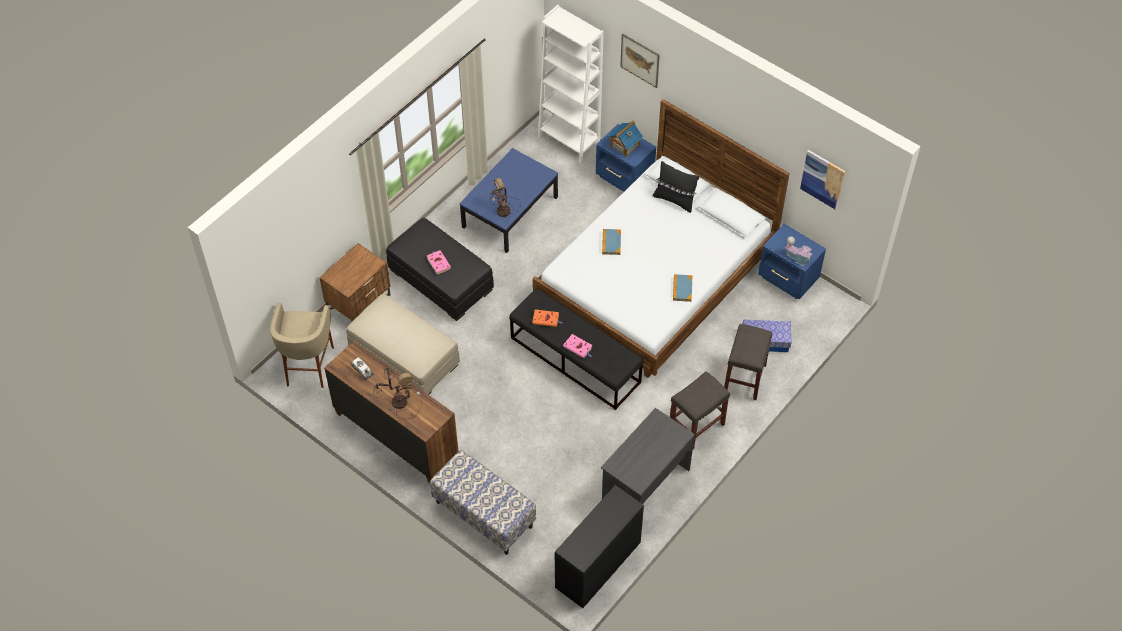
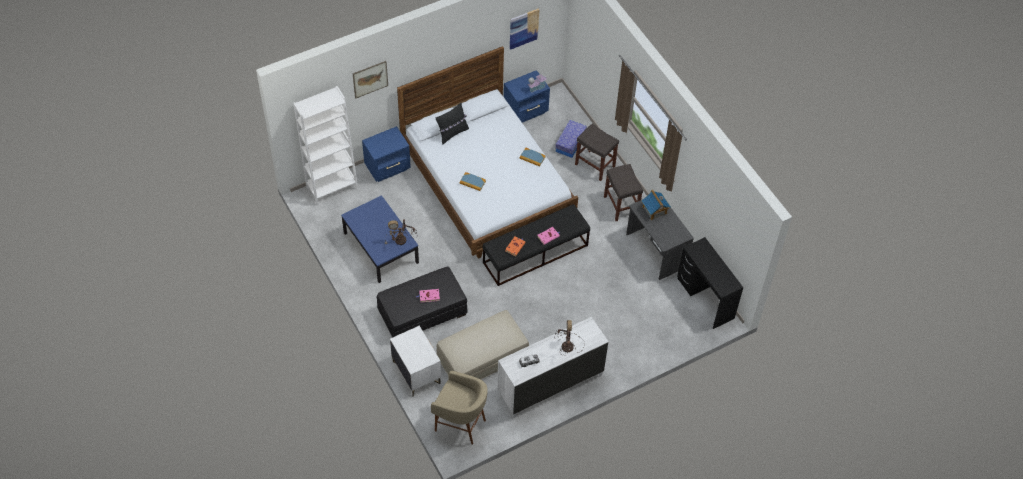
camera: 70 degrees left, 0 degrees up
brown nightstand [319,243,391,321] -> white nightstand [390,326,441,397]
brown dresser [324,341,458,483] -> white dresser [497,317,608,418]
bench [430,450,536,555] -> none
toy house [607,120,643,157] -> toy house moved to [641,190,671,220]

